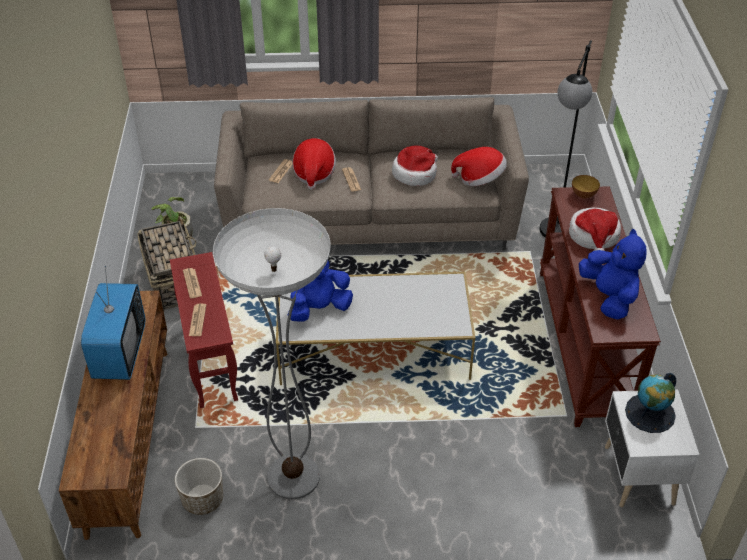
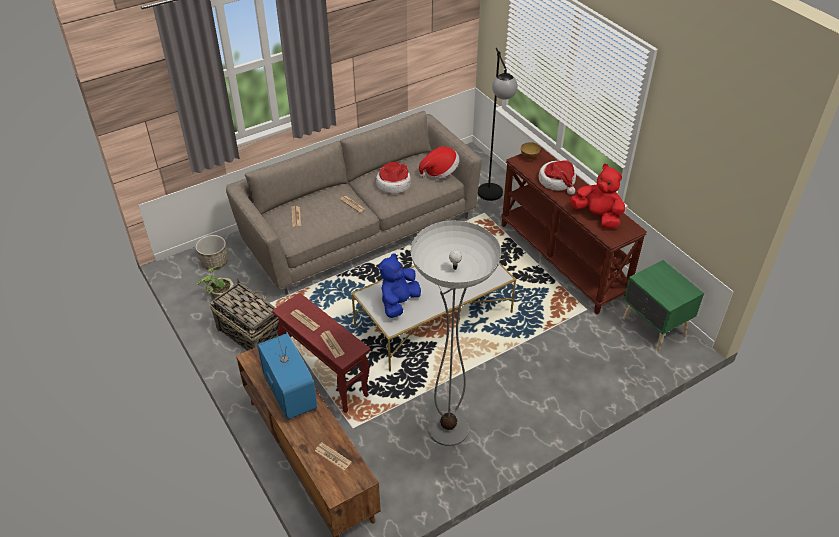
camera: 30 degrees left, 0 degrees up
planter [175,458,223,515] -> planter moved to [196,235,228,269]
hat [292,138,336,190] -> none
blue plush toy [579,229,647,319] -> red plush toy [570,164,625,229]
white nightstand [605,389,699,507] -> green nightstand [623,260,704,351]
globe [625,373,676,433] -> none
none -> newspaper [315,443,352,470]

